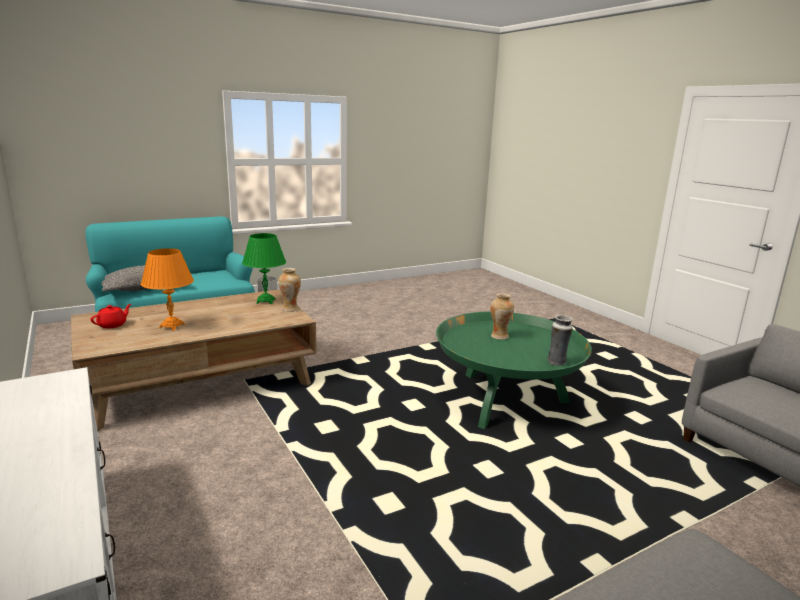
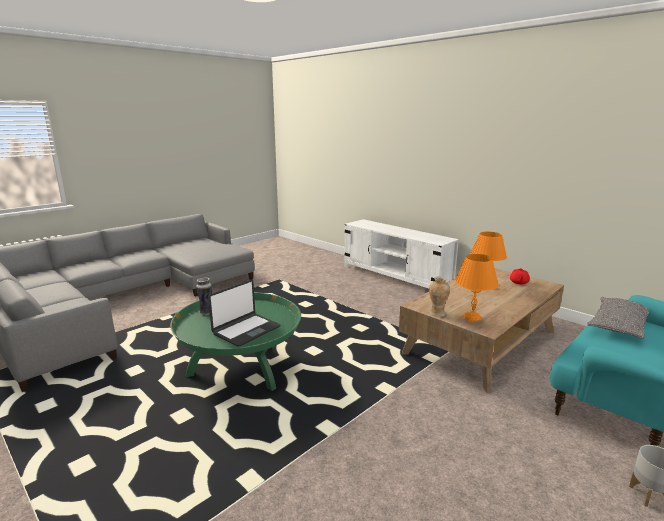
camera: 165 degrees right, 0 degrees up
green table lamp [242,233,286,304] -> orange table lamp [455,254,499,323]
vase [490,293,514,340] -> laptop [208,280,280,346]

